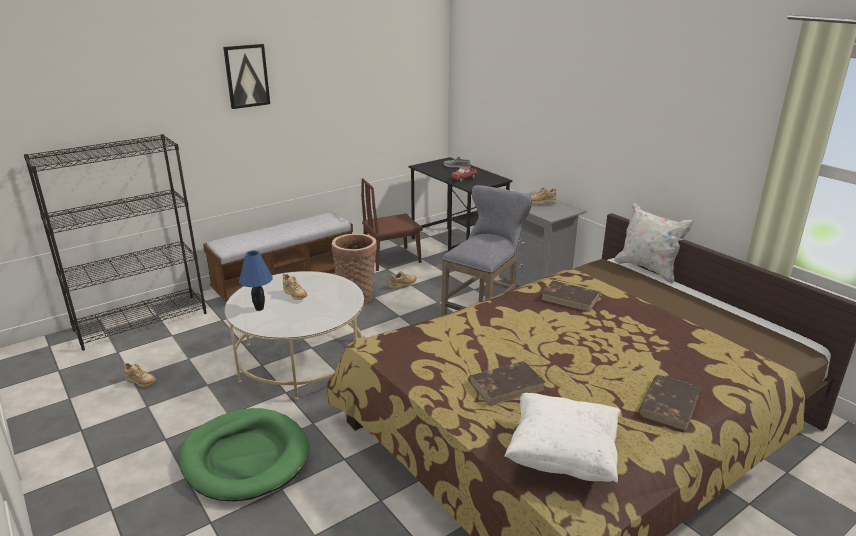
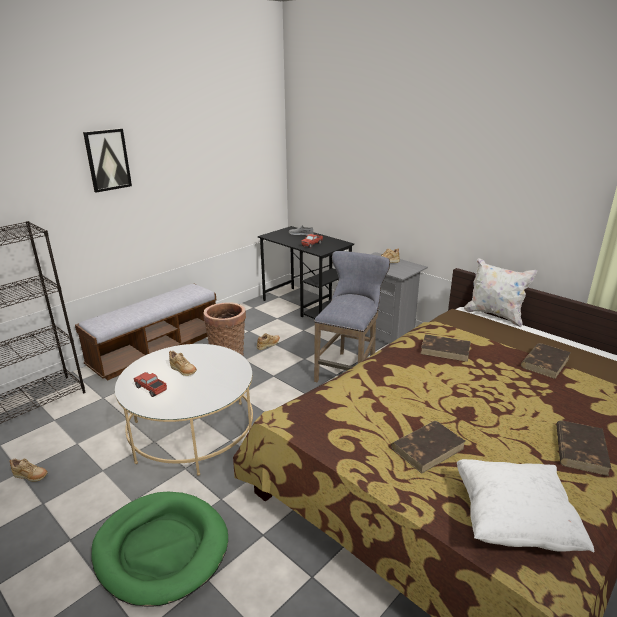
camera: 10 degrees left, 0 degrees up
blue table lamp [239,250,273,311] -> toy truck [134,372,167,397]
brown chair [361,178,423,271] -> none
none -> brown book [521,343,571,379]

